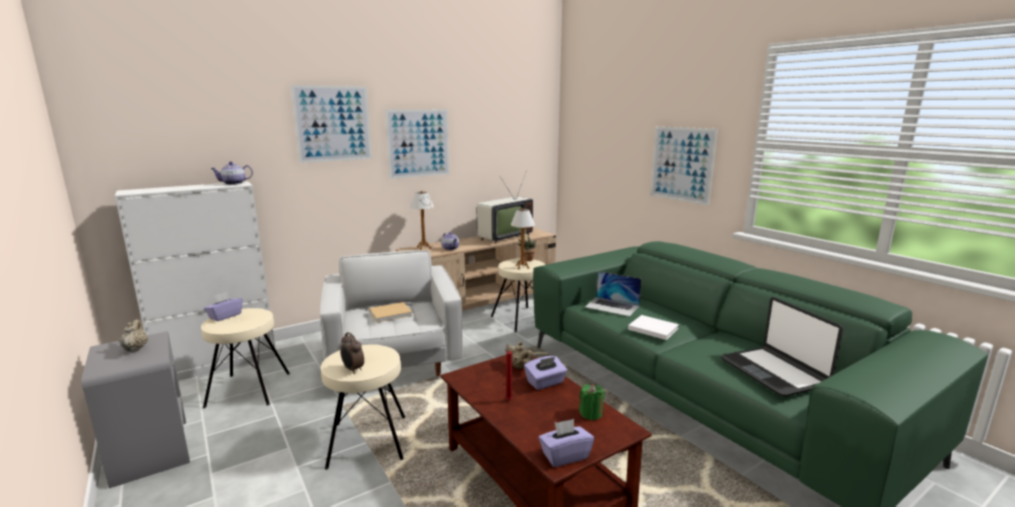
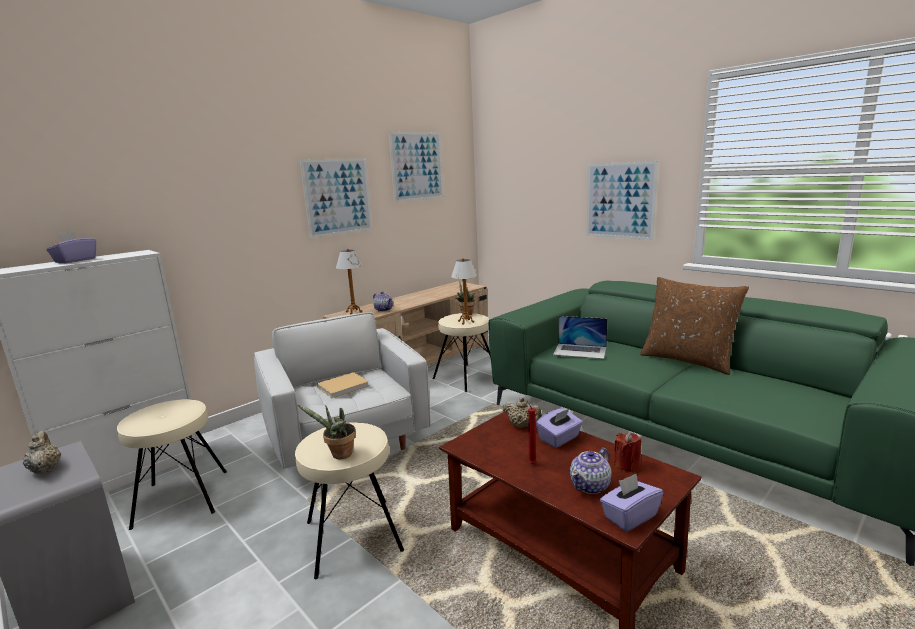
camera: 10 degrees left, 0 degrees up
purple tissue box [204,292,243,321] -> purple tissue box moved to [46,231,96,263]
teapot [210,162,253,185] -> teapot moved to [570,448,612,494]
picture [291,85,372,163] -> picture moved to [388,132,444,202]
alarm clock [340,332,364,374] -> potted plant [298,405,356,459]
television [477,170,533,244] -> none
green candle [579,384,605,421] -> red candle [614,432,642,472]
white book [628,315,679,340] -> none
laptop [721,297,843,397] -> none
none -> brown pillow [640,277,749,375]

